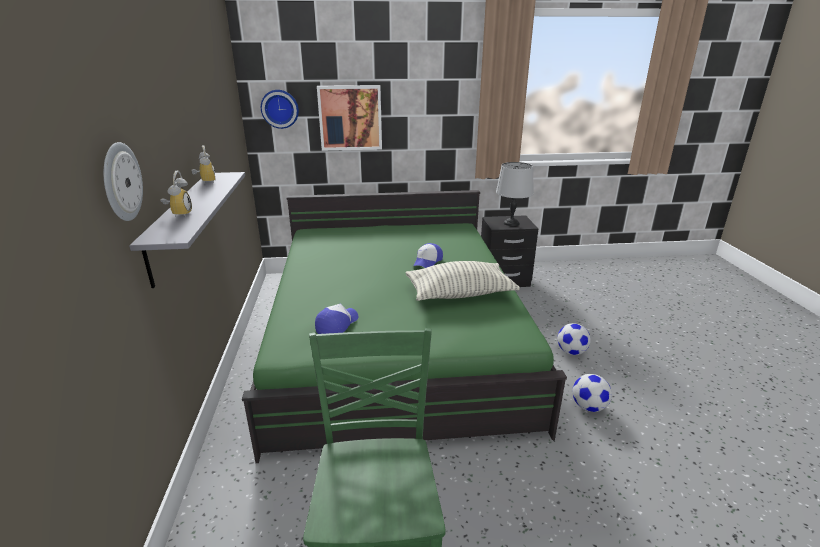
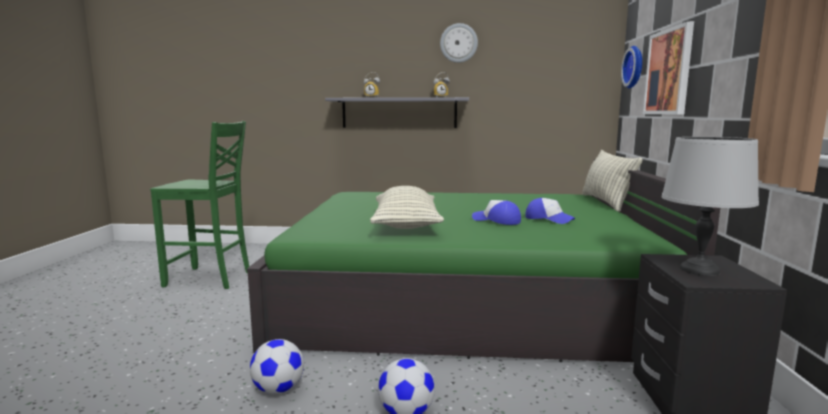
camera: 100 degrees right, 15 degrees down
wall clock [104,142,143,221] -> wall clock moved to [440,23,478,63]
cap [315,304,358,334] -> cap moved to [525,198,575,224]
none -> pillow [582,150,643,212]

